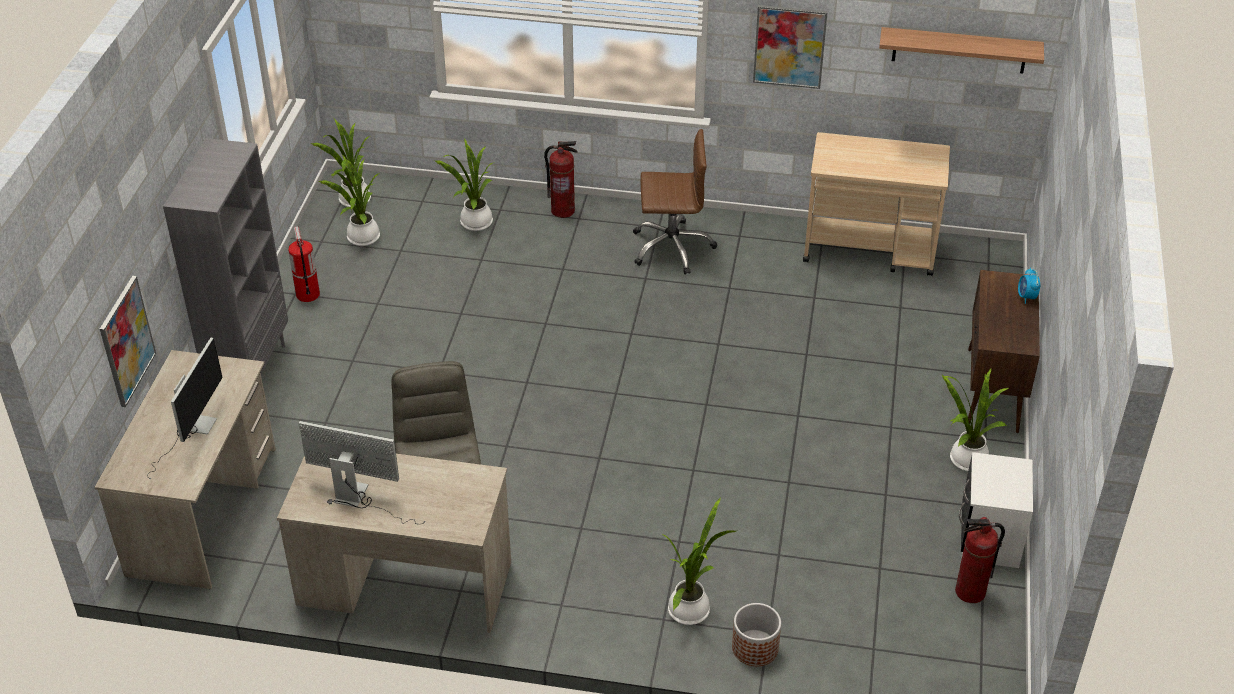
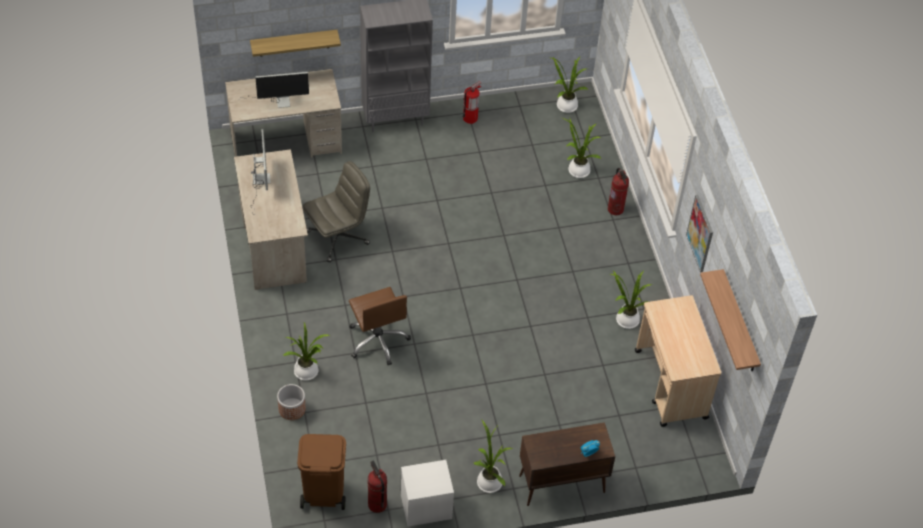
camera: 65 degrees right, 10 degrees up
picture [100,276,156,407] -> shelf [250,30,341,57]
potted plant [318,155,380,246] -> potted plant moved to [610,270,652,329]
brown office chair [633,129,717,274] -> brown office chair moved to [349,287,411,365]
none -> brown trash can [297,434,346,510]

